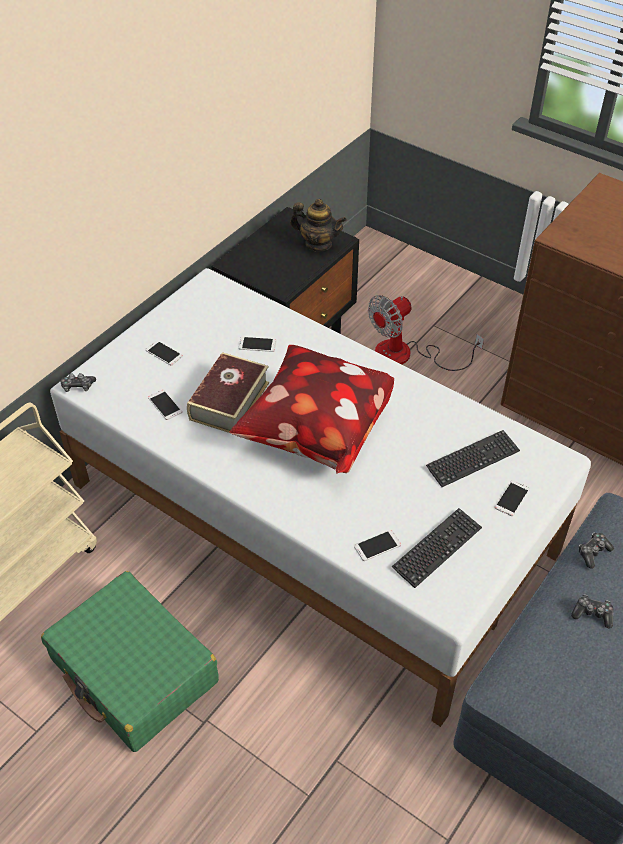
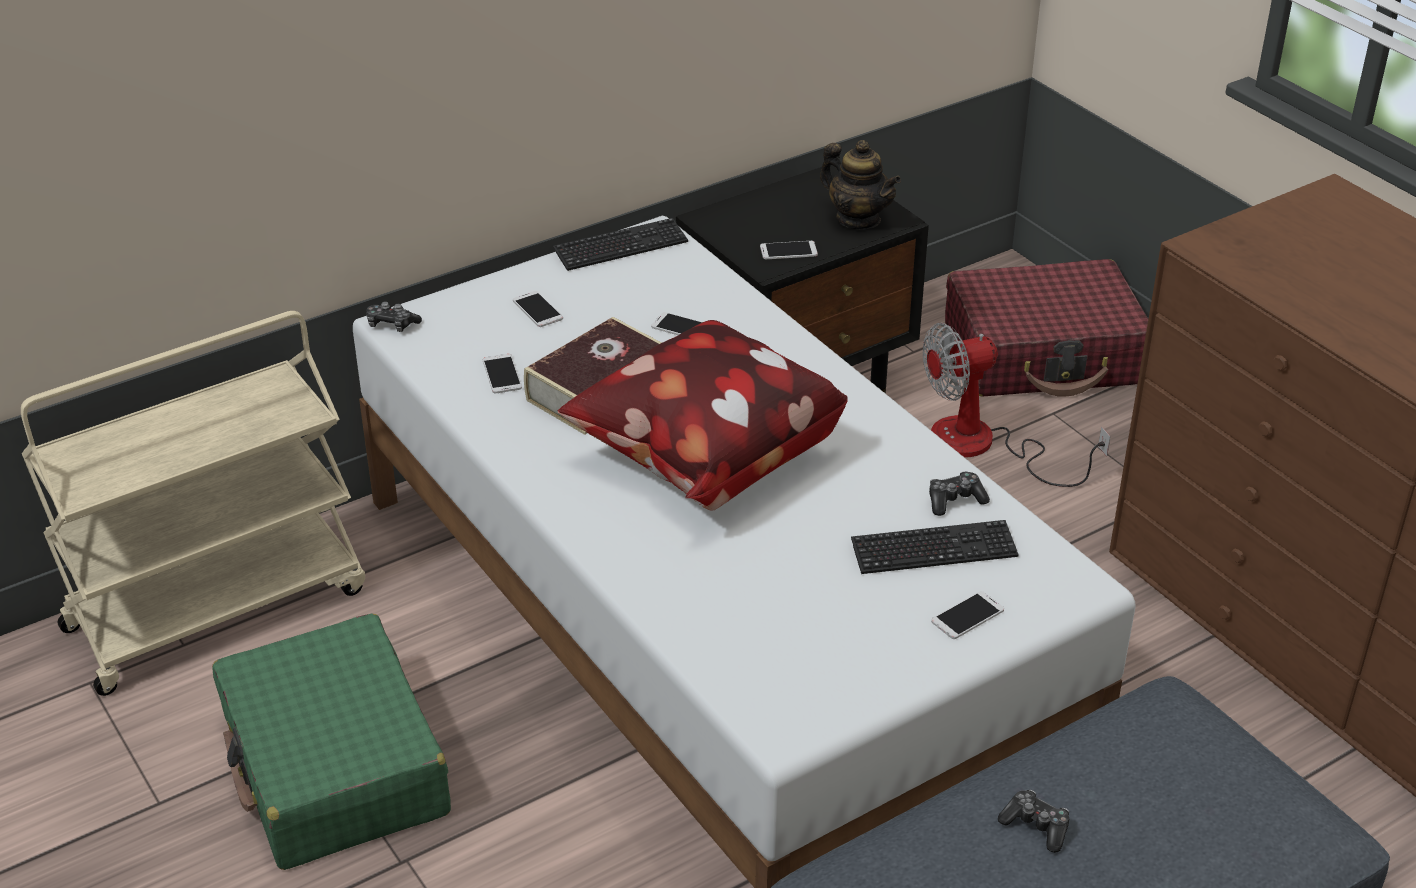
camera: 20 degrees right, 10 degrees down
phone [354,530,401,561] -> phone moved to [760,241,818,259]
keyboard [392,508,482,588] -> keyboard moved to [553,218,688,271]
game controller [578,532,614,569] -> game controller moved to [929,471,990,516]
none -> red suitcase [945,259,1148,397]

